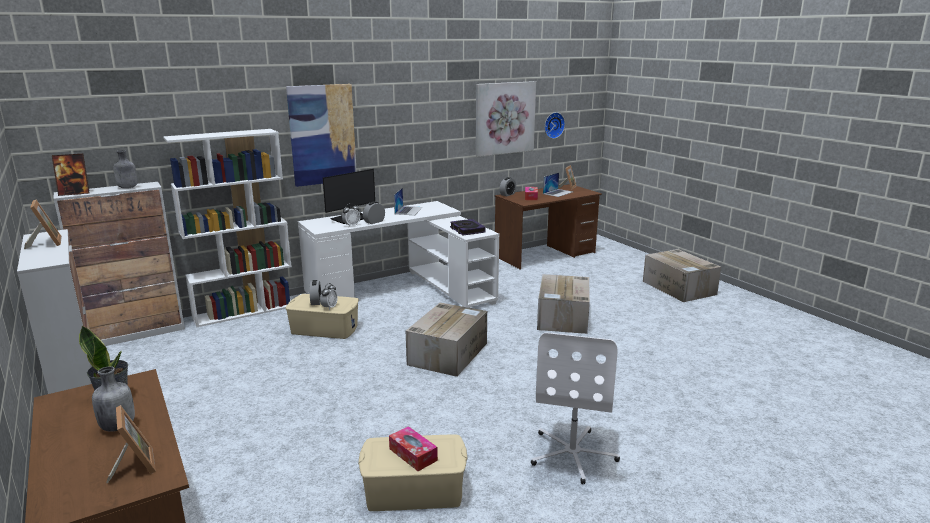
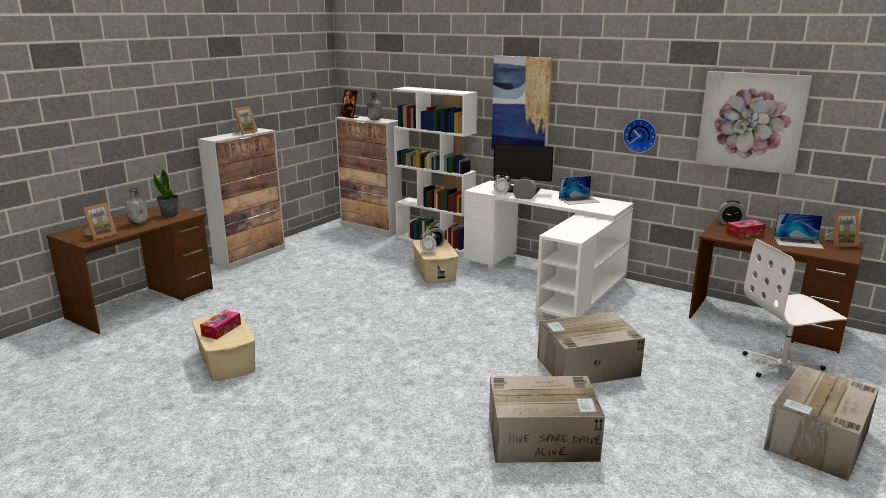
camera: 65 degrees right, 0 degrees up
cardboard box [406,303,487,377] -> cardboard box moved to [489,376,605,463]
book [450,219,485,235] -> none
white office chair [531,333,620,484] -> white office chair moved to [743,239,847,378]
wall clock [544,112,565,139] -> wall clock moved to [623,119,656,153]

